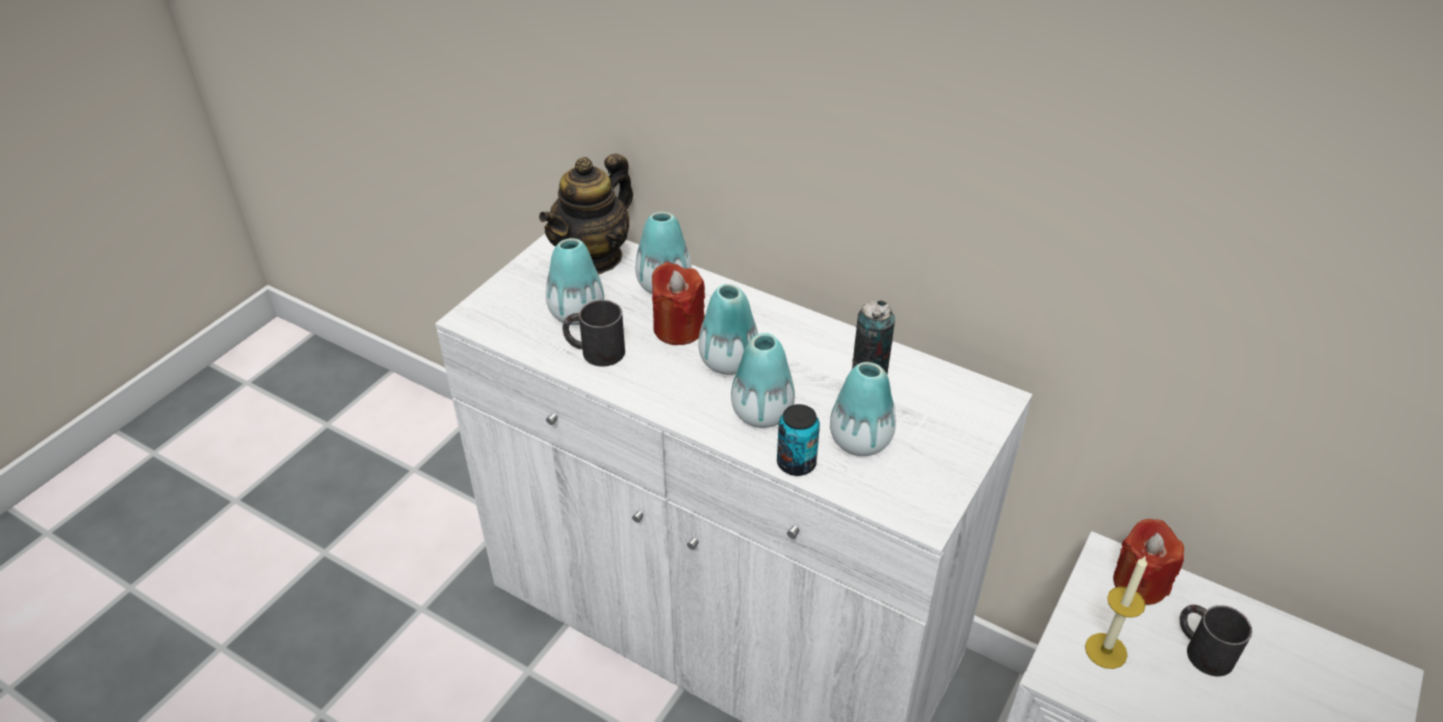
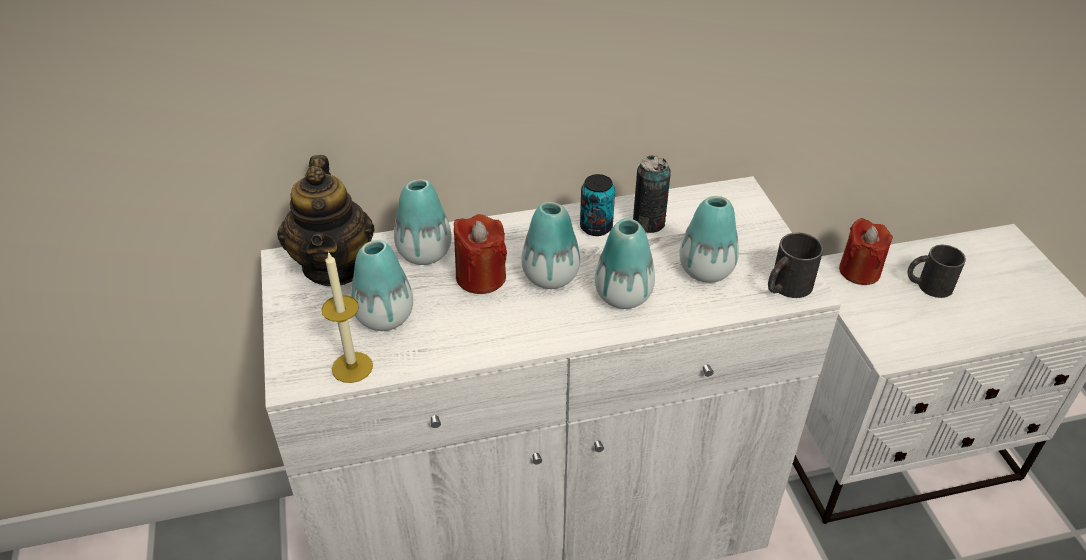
camera: 45 degrees left, 0 degrees up
black mug [563,300,625,367] -> black mug moved to [768,233,823,298]
can [777,404,820,476] -> can moved to [580,174,615,236]
candle [1085,555,1147,669] -> candle moved to [321,251,373,383]

